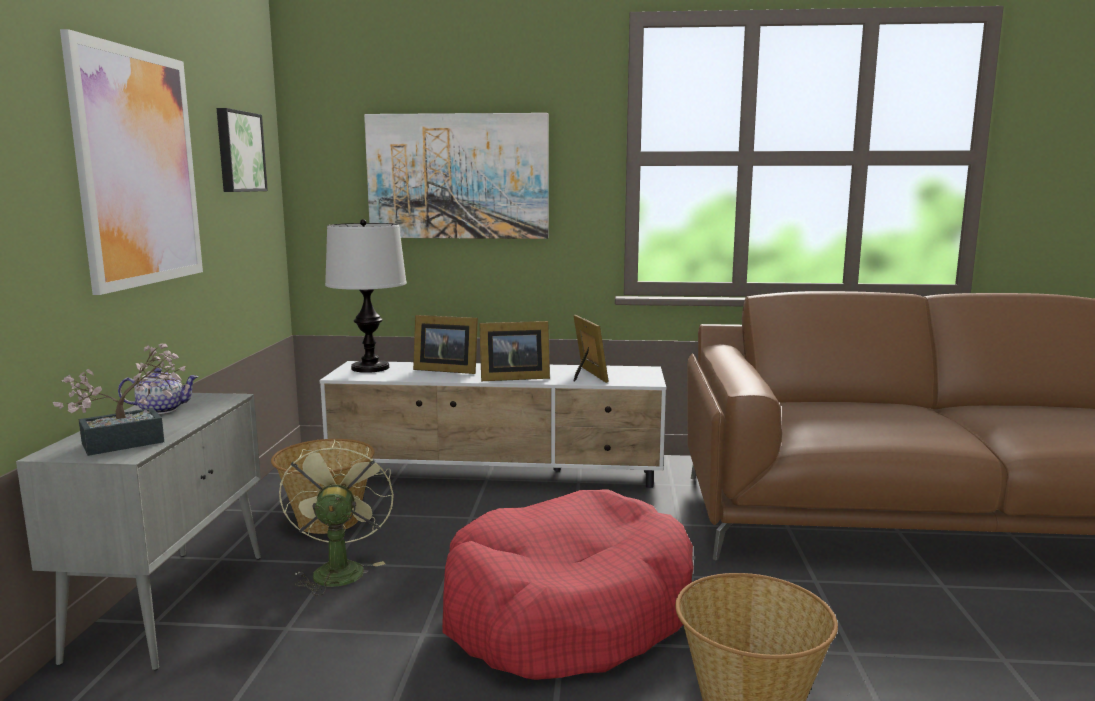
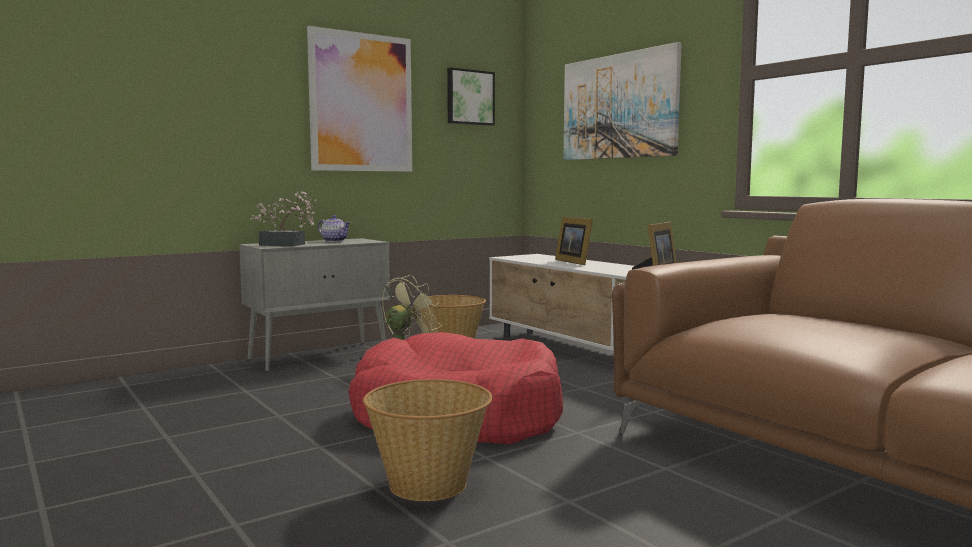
camera: 50 degrees right, 5 degrees down
table lamp [325,219,407,373] -> none
picture frame [479,321,550,381] -> none

